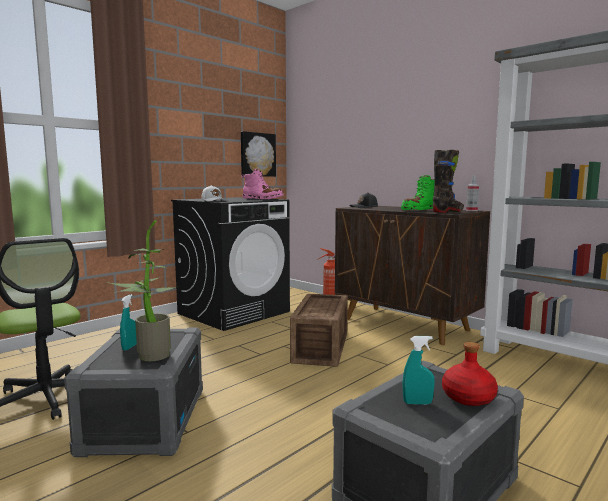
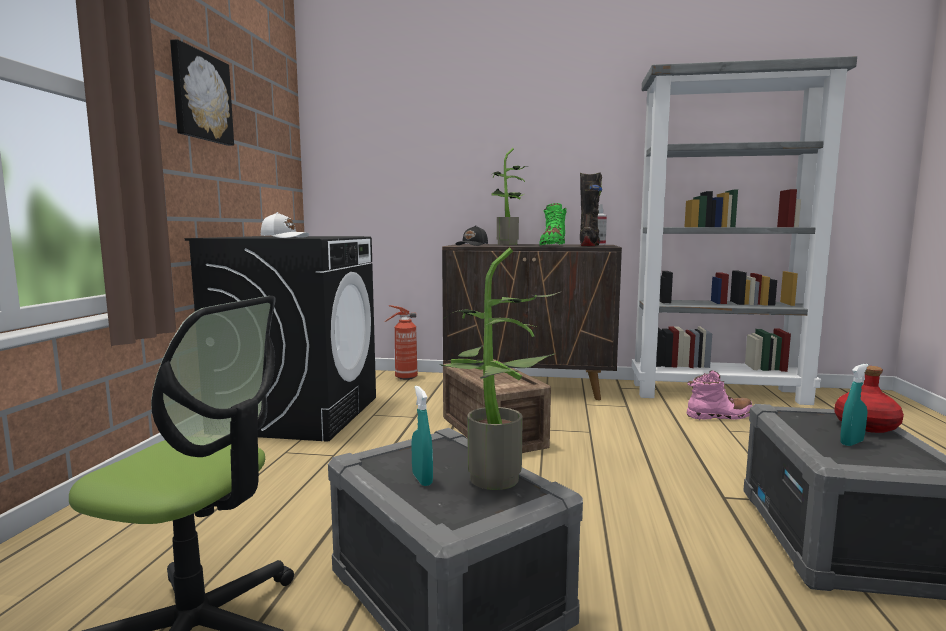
camera: 35 degrees left, 0 degrees up
picture [241,131,276,177] -> picture moved to [170,39,234,146]
pink boot [241,168,283,199] -> pink boot moved to [687,370,752,420]
none -> potted plant [491,148,528,245]

